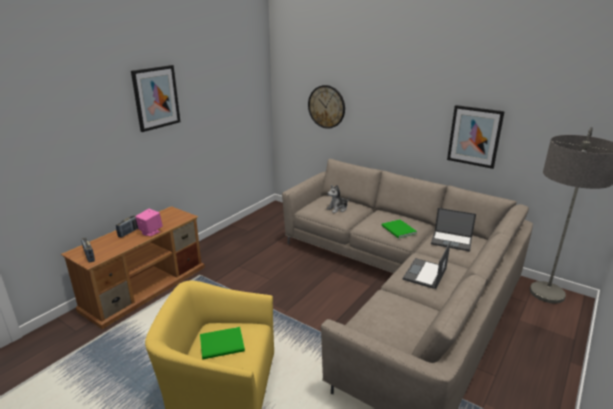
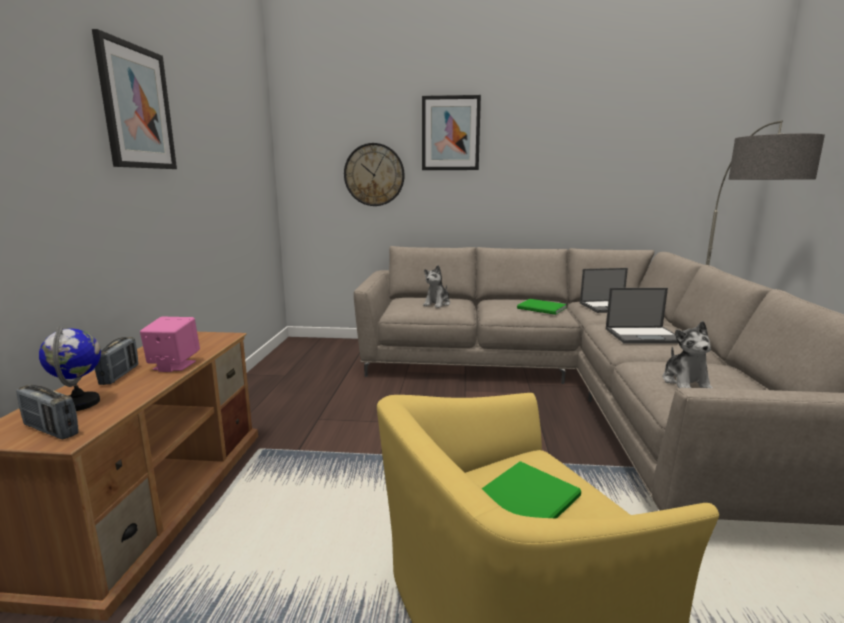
camera: 30 degrees left, 10 degrees down
laptop [403,242,451,289] -> laptop turned 90 degrees counterclockwise [606,288,678,344]
picture [447,105,505,169] -> picture moved to [422,95,481,170]
none -> globe [39,327,101,411]
none -> plush toy [662,321,713,388]

